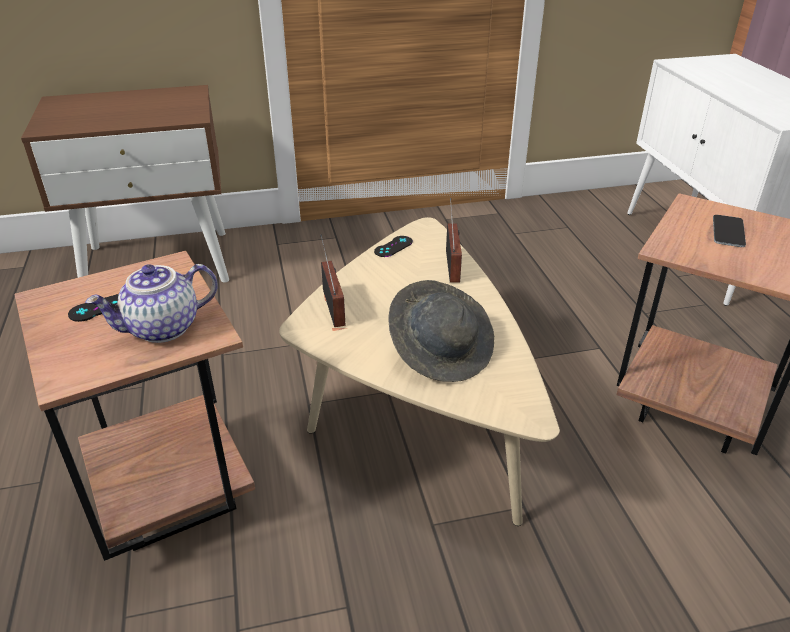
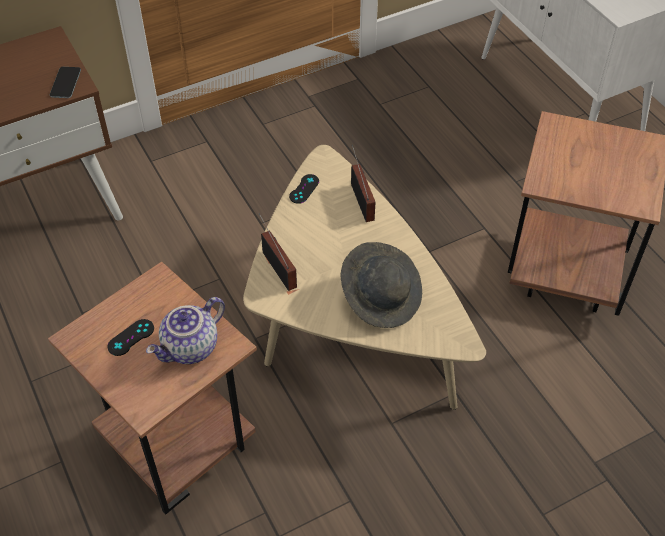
camera: 15 degrees left, 15 degrees up
phone [713,215,746,247] -> phone moved to [50,67,81,98]

